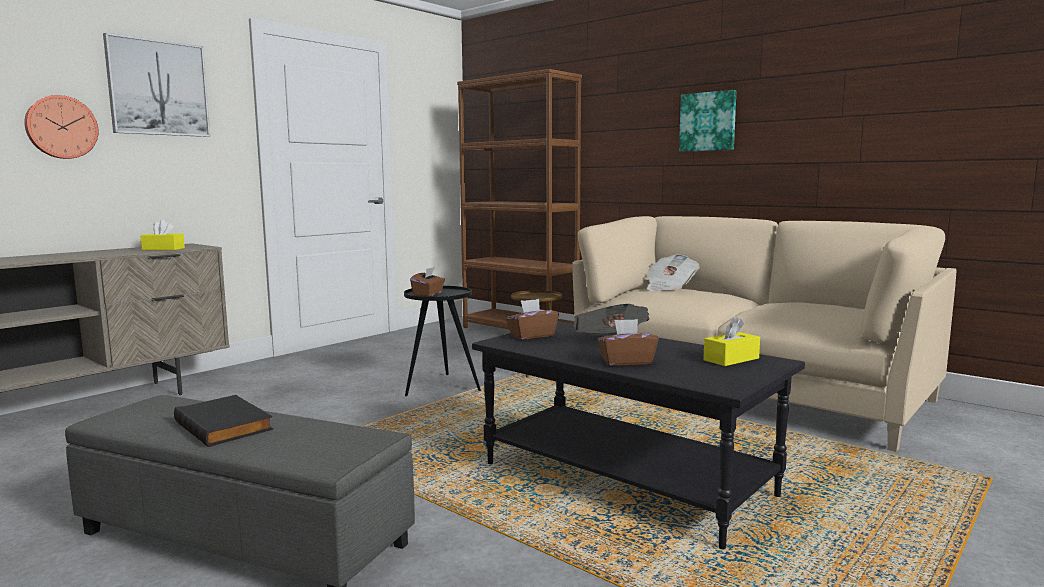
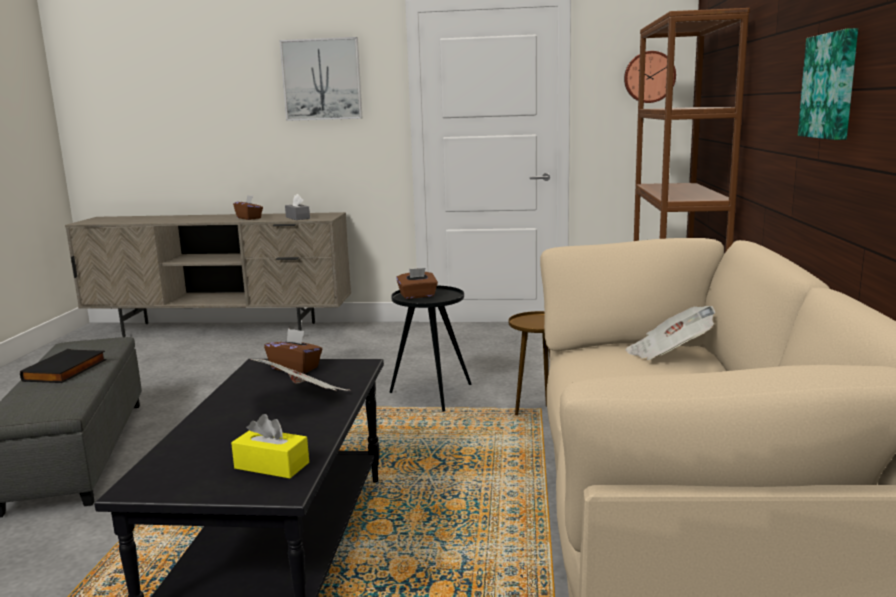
camera: 55 degrees right, 5 degrees up
wall clock [24,95,98,159] -> wall clock moved to [624,51,676,103]
yellow tissue box [140,220,185,250] -> grey tissue box [285,194,310,220]
brown tissue box [597,319,659,366] -> brown tissue box moved to [233,196,263,220]

